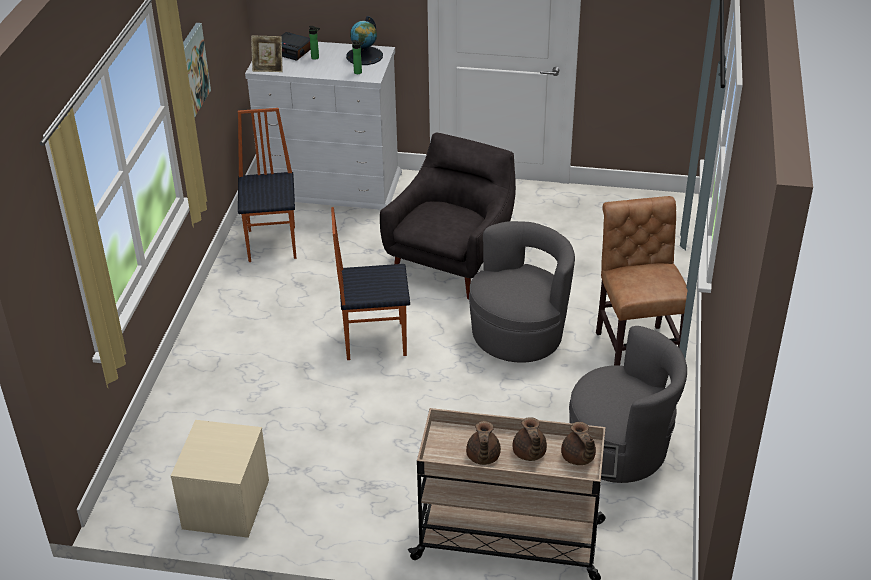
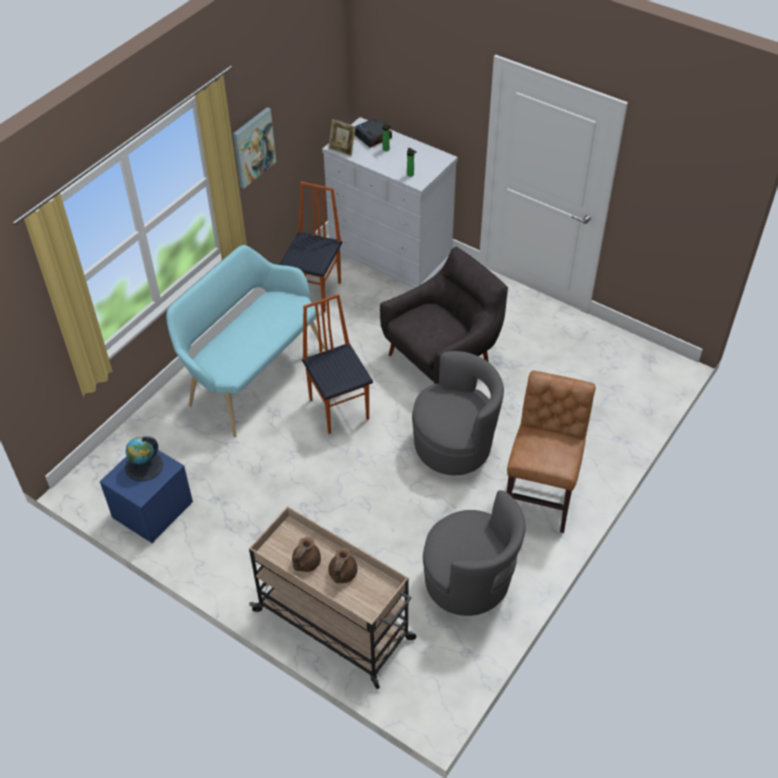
camera: 25 degrees right, 10 degrees up
beige nightstand [171,420,269,538] -> blue nightstand [100,450,193,543]
chair [331,207,410,360] -> chair turned 45 degrees clockwise [302,294,373,434]
globe [346,16,383,65] -> globe moved to [125,436,163,481]
brown teapot [561,422,596,465] -> none
none -> turquoise bench [166,245,325,437]

